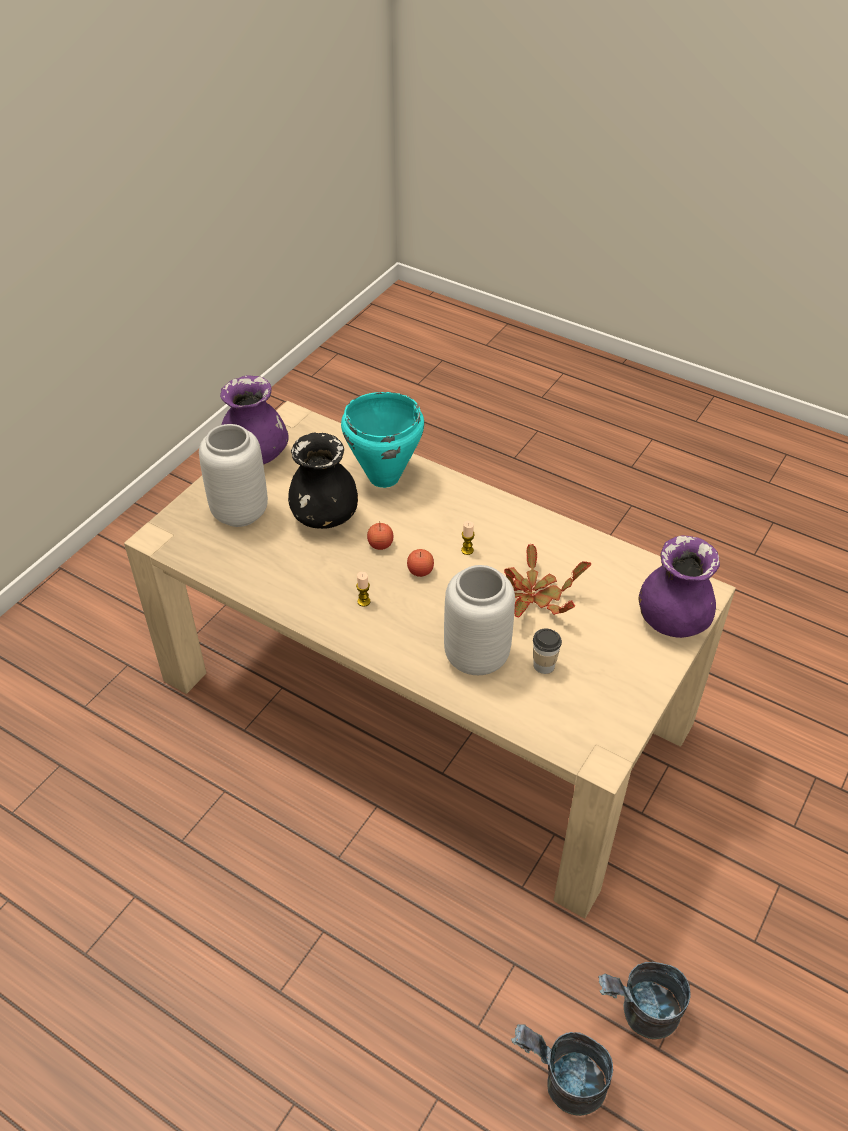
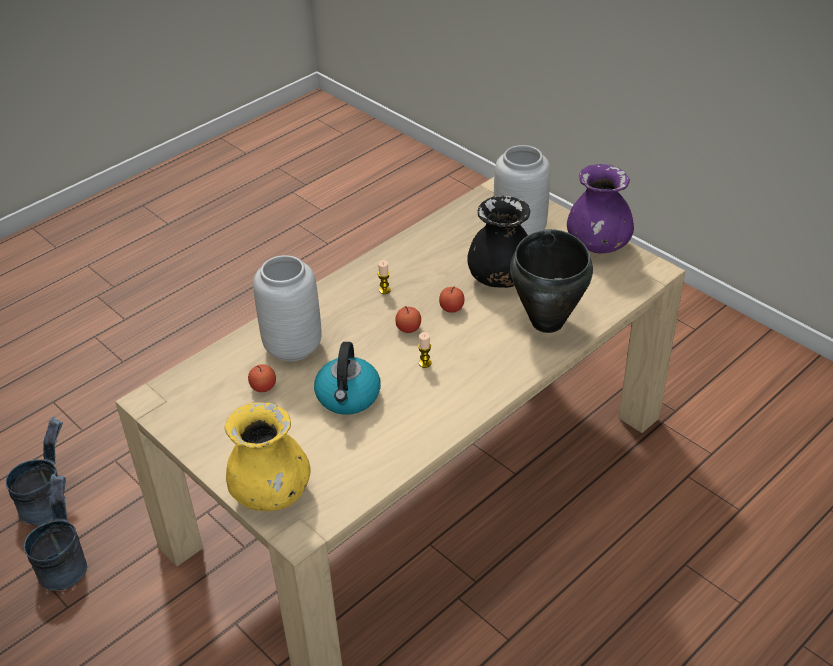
camera: 105 degrees right, 5 degrees down
turquoise cooking pot [341,392,424,488] -> black cooking pot [510,229,593,333]
potted plant [504,543,591,618] -> kettle [314,342,381,415]
cup [533,629,562,674] -> apple [248,364,276,392]
purple vase [639,536,720,638] -> yellow vase [224,402,311,511]

